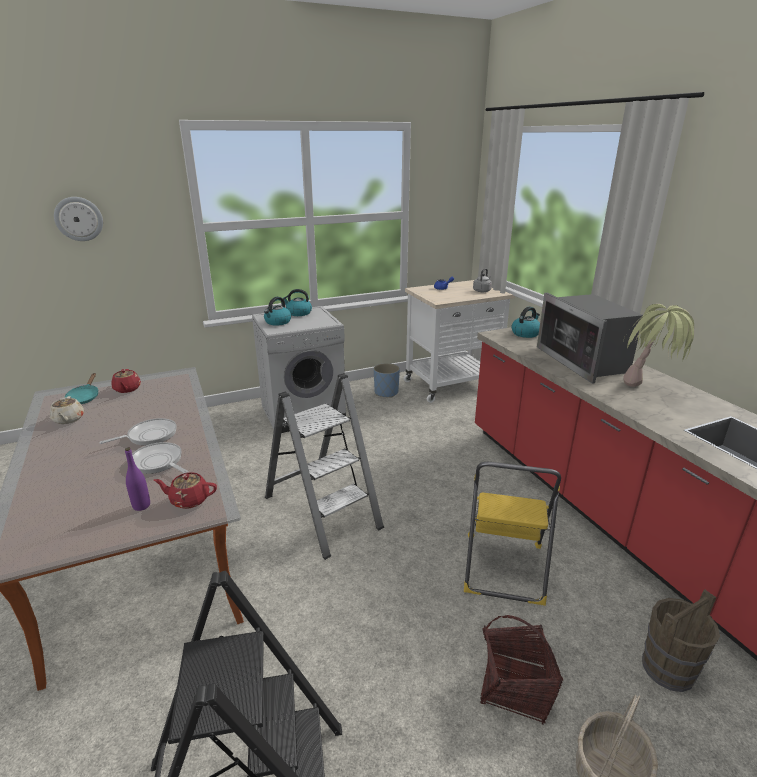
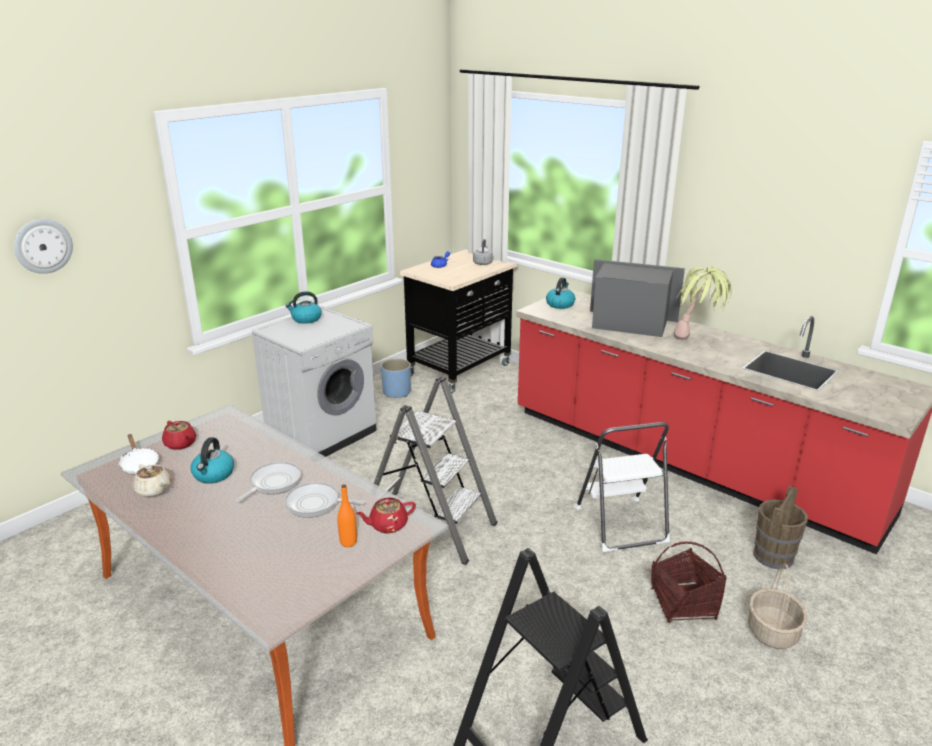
camera: 25 degrees left, 0 degrees up
turquoise frying pan [65,373,98,404] -> white frying pan [118,434,159,474]
purple bottle [125,447,150,511] -> orange bottle [337,484,357,547]
kettle [264,297,291,326] -> kettle moved to [191,437,234,483]
white cart [404,280,515,403] -> black cart [400,249,518,394]
yellow step ladder [464,462,561,606] -> white step ladder [574,422,670,552]
microwave [537,293,643,384] -> microwave turned 150 degrees clockwise [590,259,685,337]

